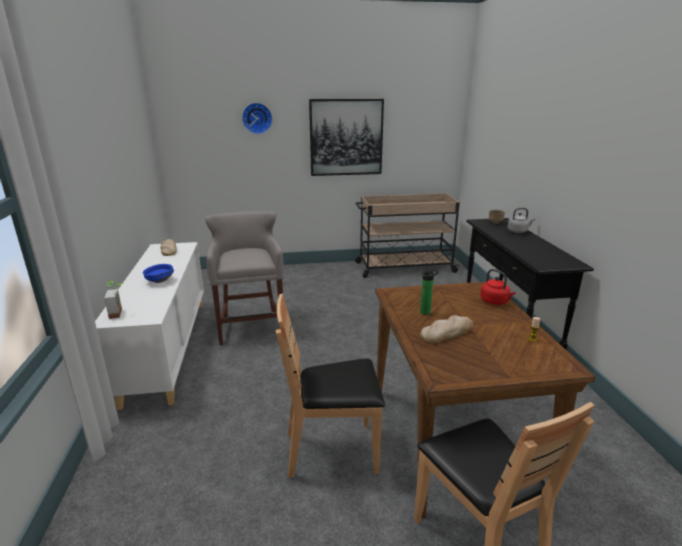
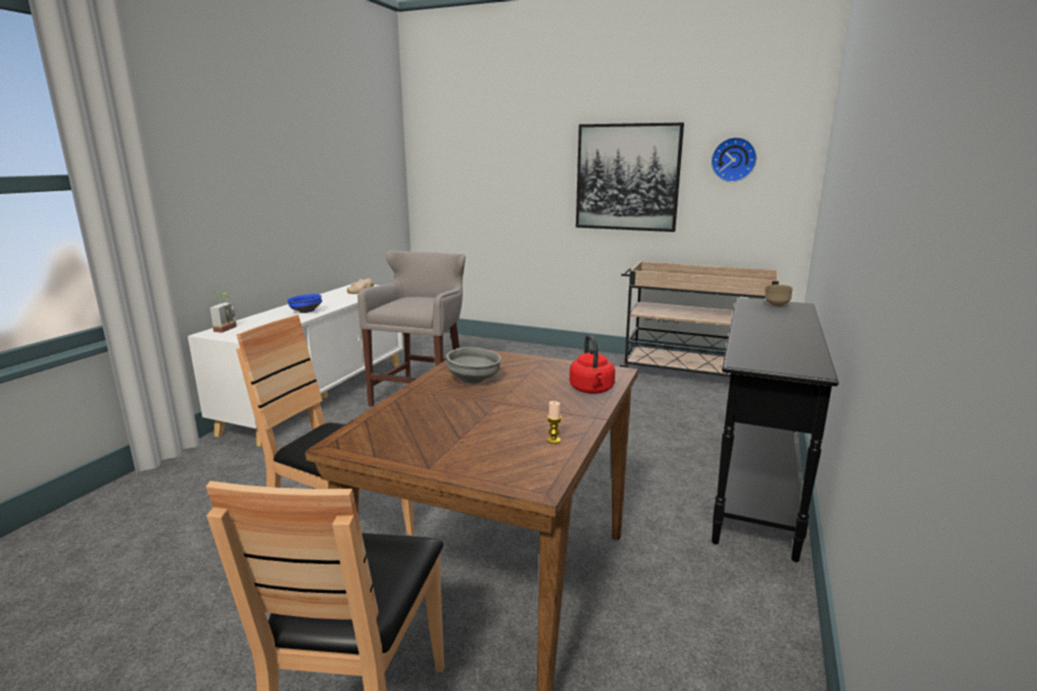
camera: 30 degrees right, 5 degrees down
wall clock [242,103,273,134] -> wall clock moved to [711,137,757,182]
bottle [420,270,439,315] -> grey bowl [445,347,501,384]
bread [420,315,473,343] -> none
grey kettle [507,208,535,233] -> none

